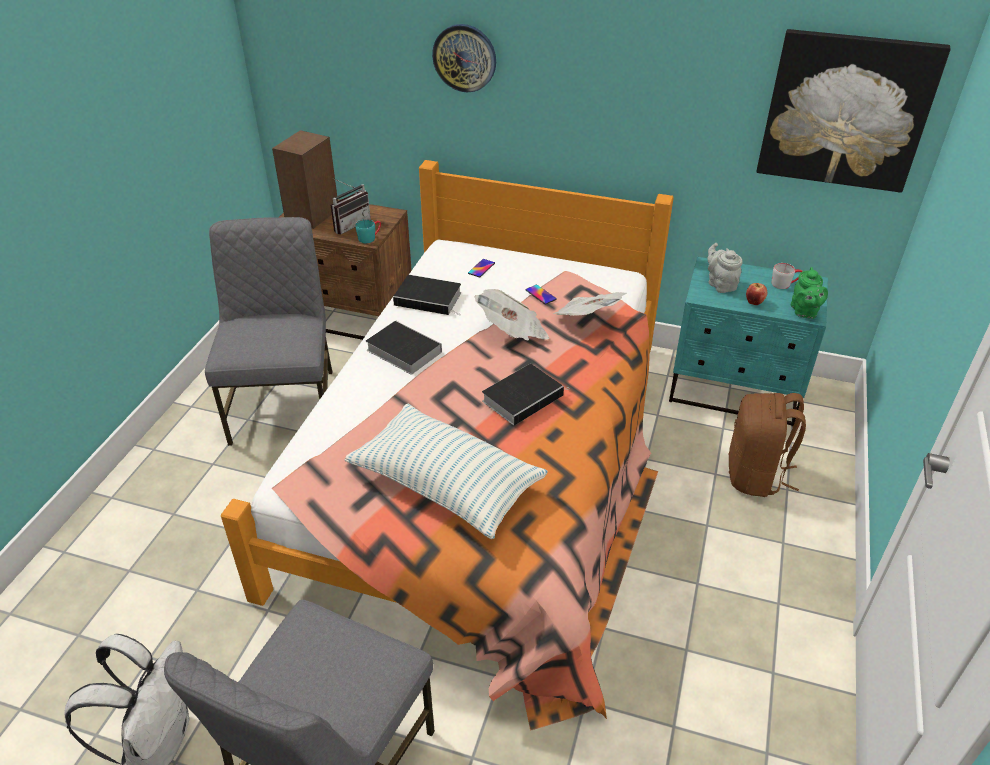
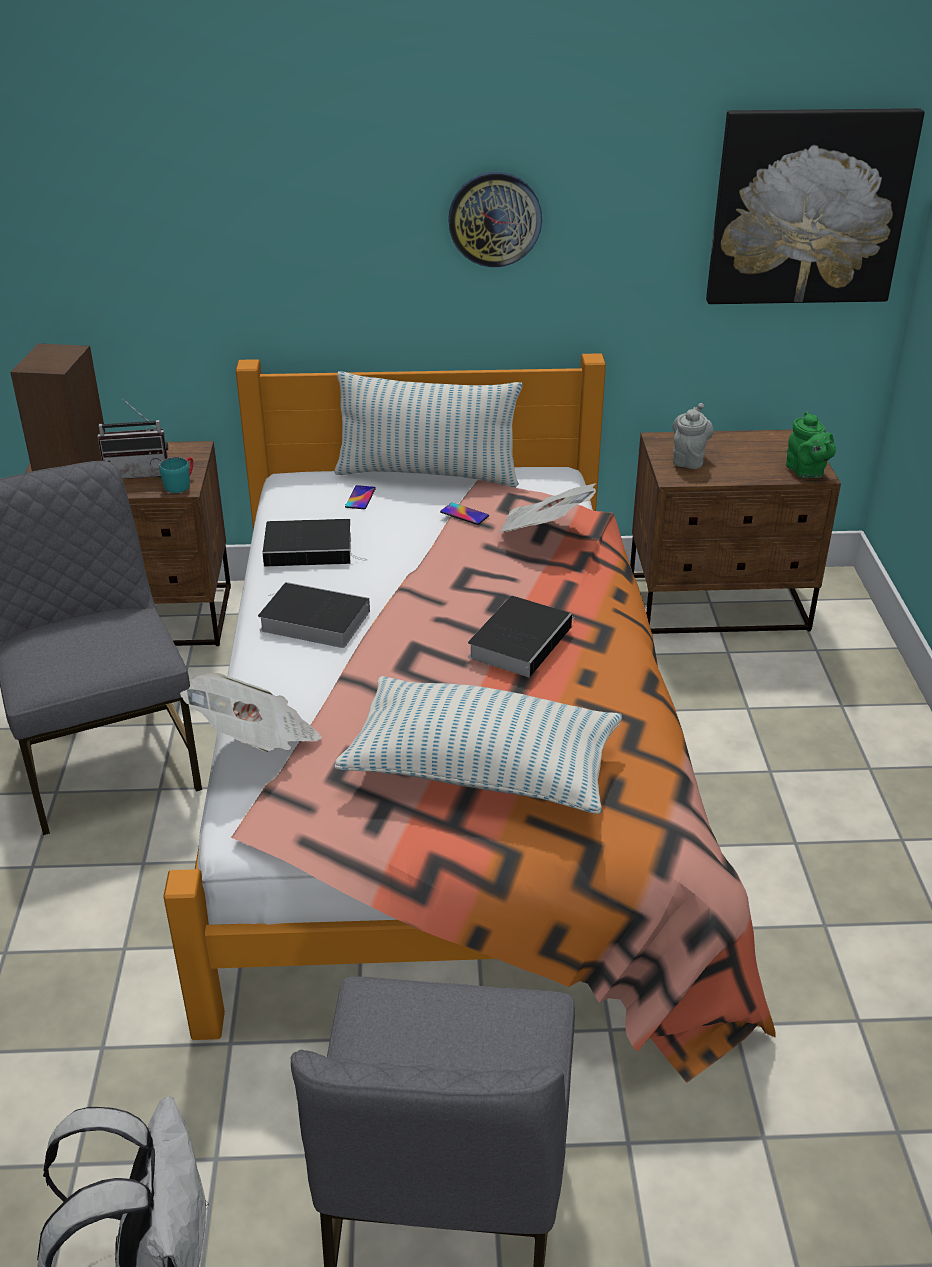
camera: 20 degrees left, 5 degrees down
radio [331,178,371,235] -> radio turned 60 degrees clockwise [98,398,168,479]
wall clock [432,24,496,92] -> wall clock moved to [448,172,542,267]
newspaper [475,289,550,341] -> newspaper moved to [180,673,322,752]
turquoise nightstand [669,257,828,427] -> brown nightstand [630,430,841,634]
grey teapot [707,243,742,293] -> grey teapot turned 60 degrees clockwise [672,403,714,469]
brown backpack [729,393,806,497] -> none
apple [746,283,767,305] -> none
grey mug [772,263,803,289] -> none
none -> pillow [334,371,522,487]

